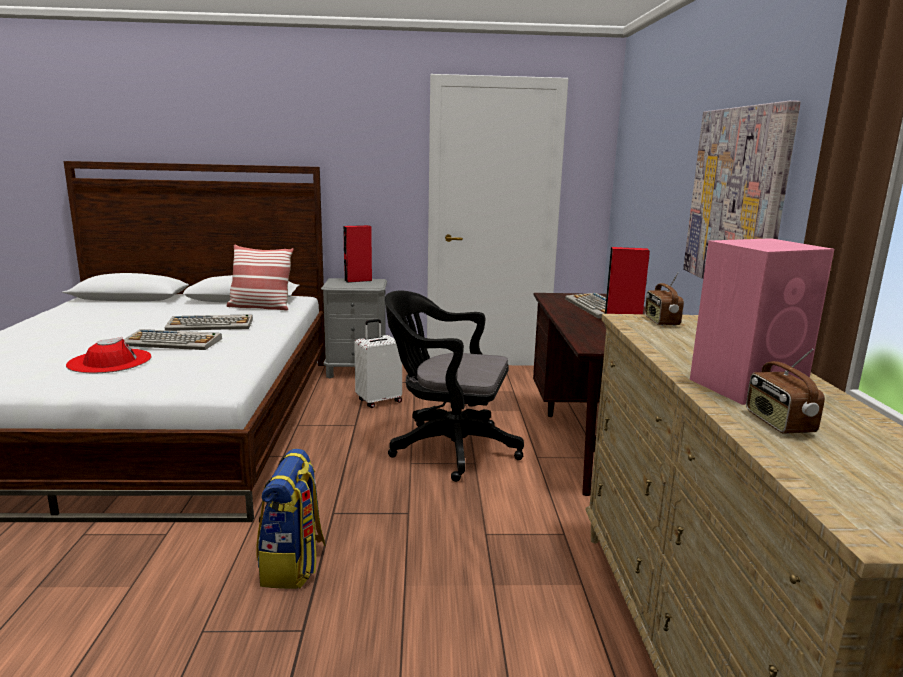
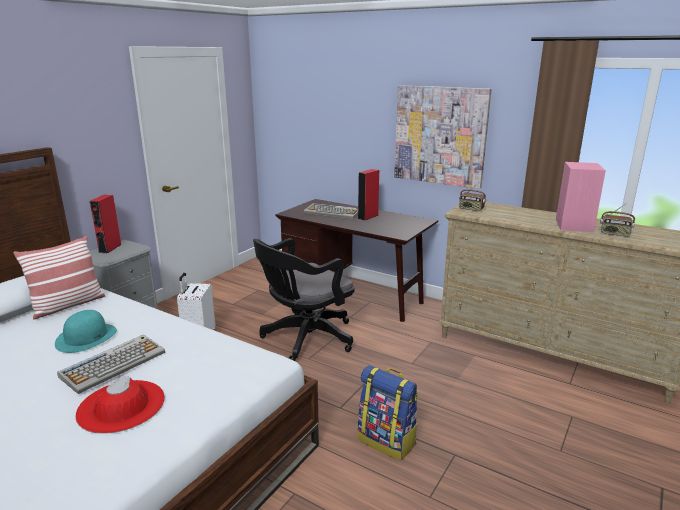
camera: 55 degrees left, 5 degrees up
keyboard [165,314,253,331] -> turquoise hat [55,310,117,353]

